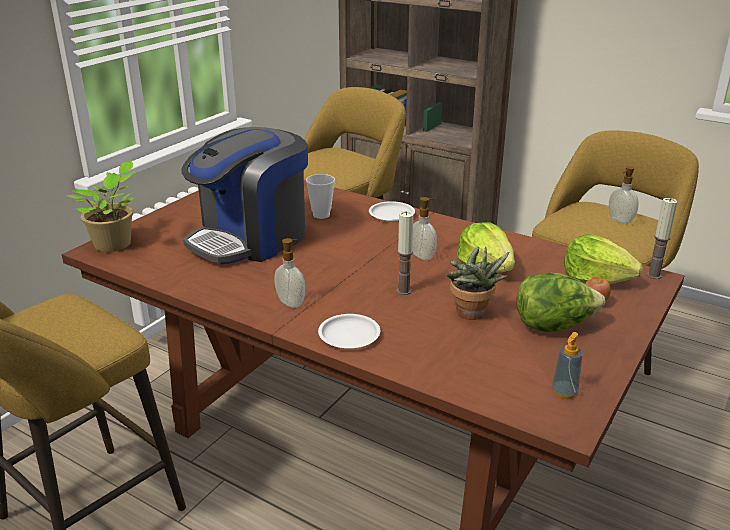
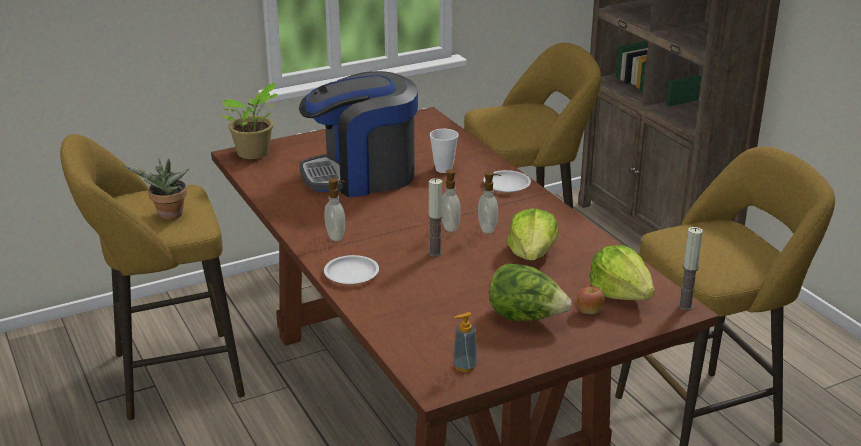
camera: 30 degrees right, 0 degrees up
potted plant [446,247,509,320] -> potted plant moved to [123,158,190,220]
soap dispenser [609,166,639,223] -> soap dispenser moved to [439,170,461,232]

